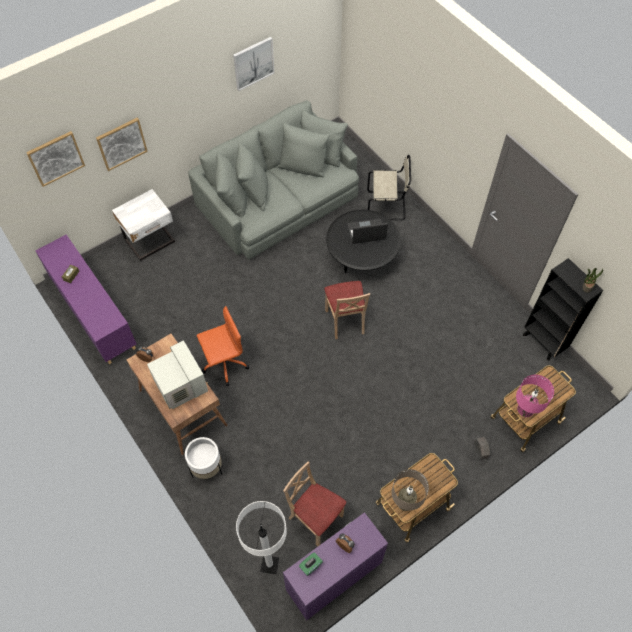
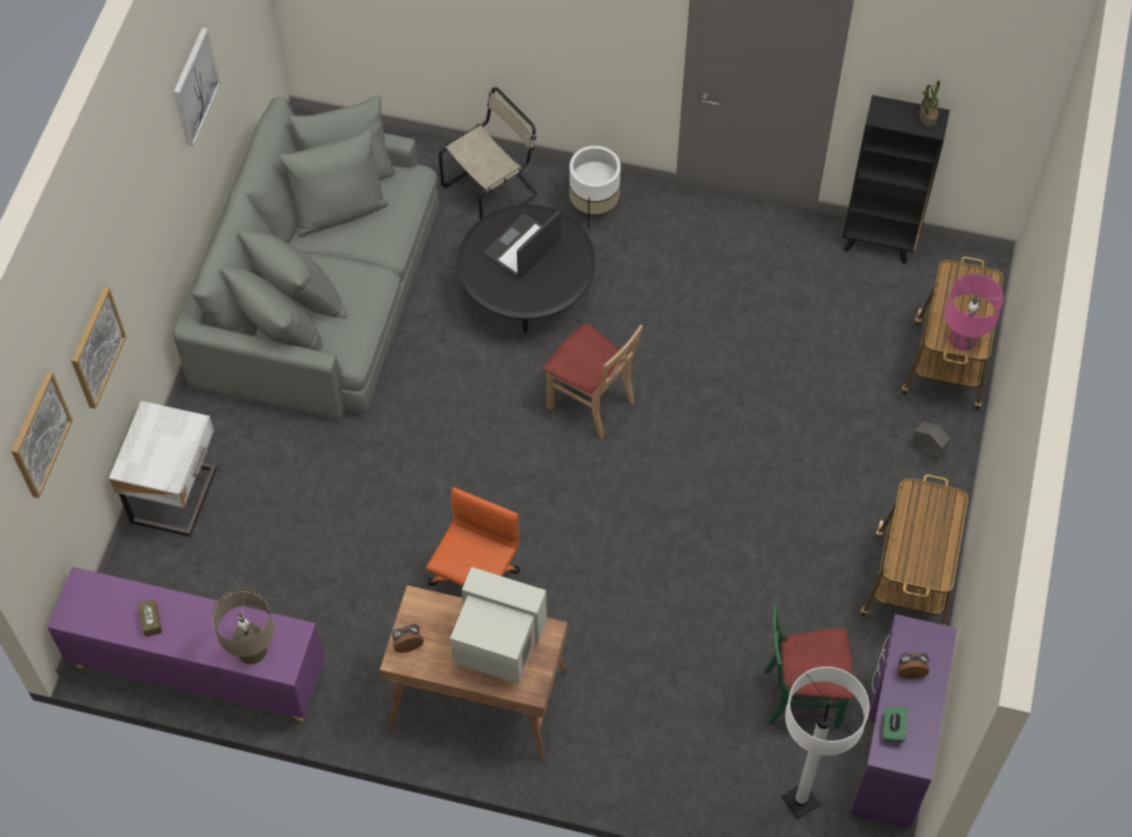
camera: 40 degrees left, 0 degrees up
white planter [185,437,222,479] -> white planter moved to [569,146,621,228]
beige chair [283,462,346,546] -> green chair [764,604,853,728]
beige table lamp [391,469,429,511] -> beige table lamp moved to [211,589,274,664]

